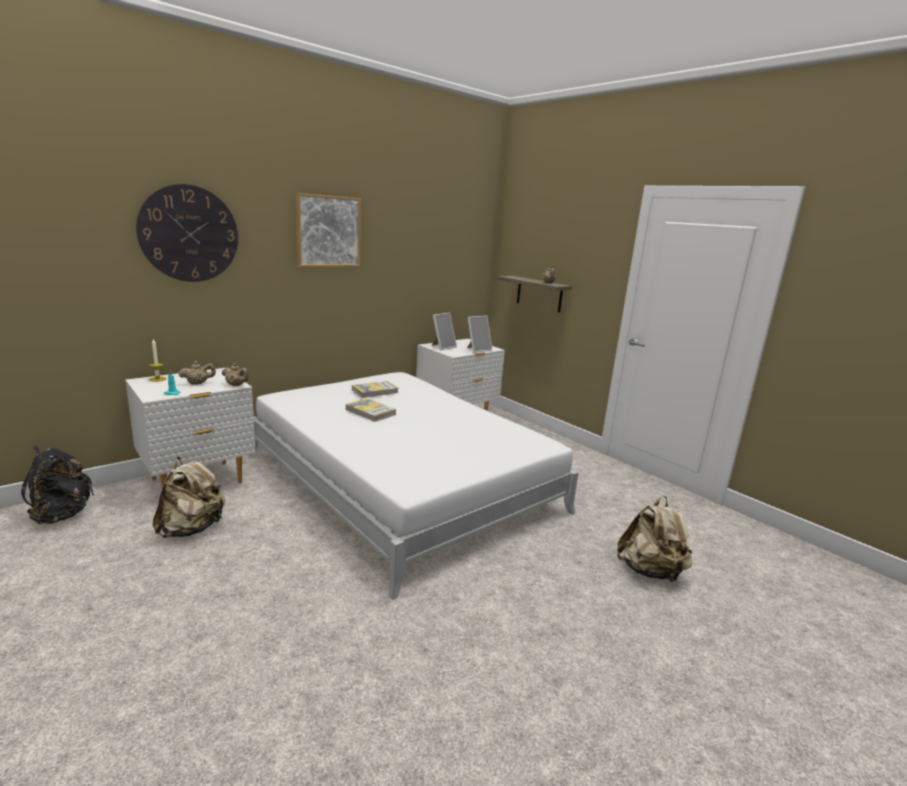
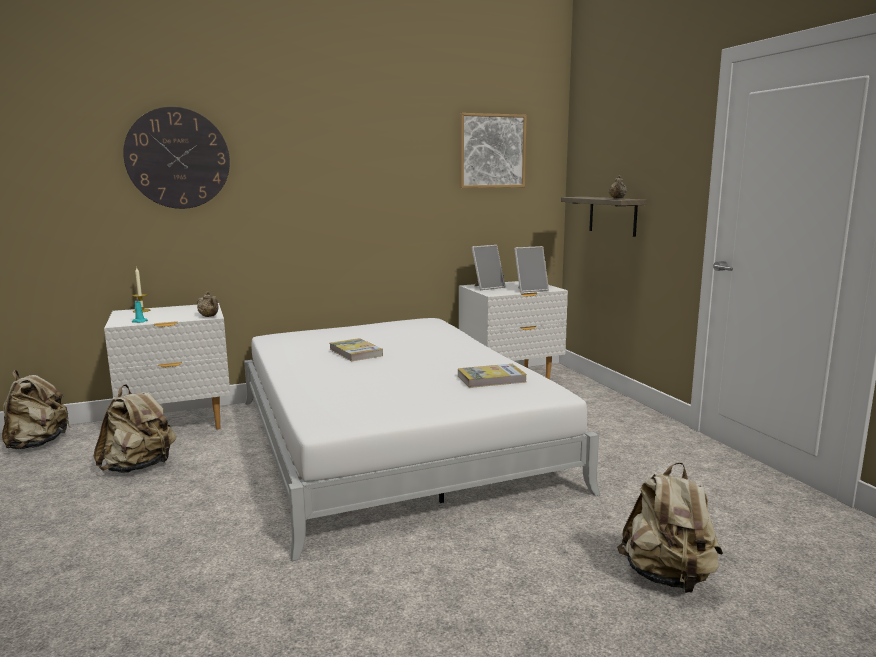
camera: 20 degrees right, 5 degrees down
black backpack [21,446,94,524] -> beige backpack [2,370,70,449]
beige teapot [179,361,216,385] -> none
picture [295,193,361,267] -> picture moved to [460,113,527,188]
book [352,381,398,398] -> book moved to [458,364,527,388]

